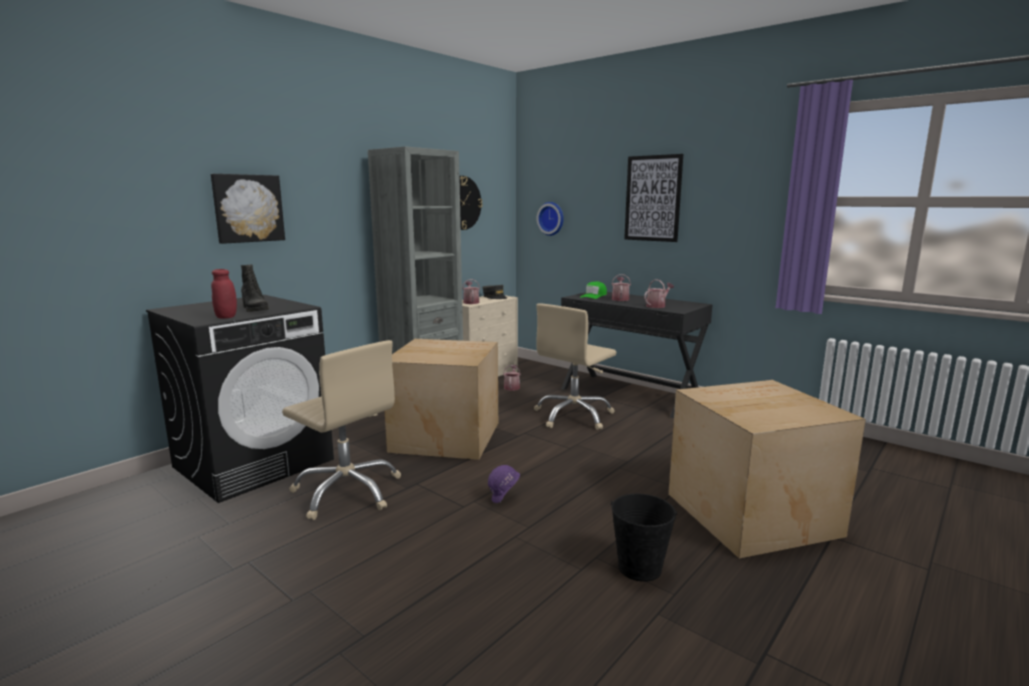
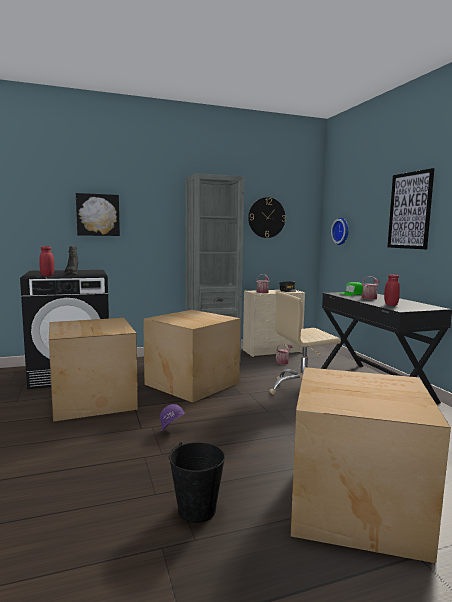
camera: 30 degrees right, 5 degrees down
beige office chair [282,340,401,520] -> cardboard box [49,318,138,422]
watering can [644,279,674,308] -> red jar [384,274,400,306]

